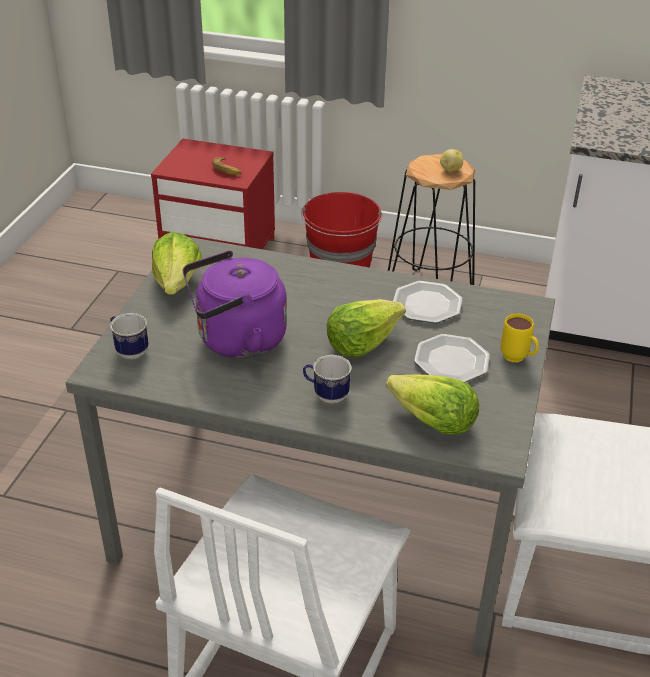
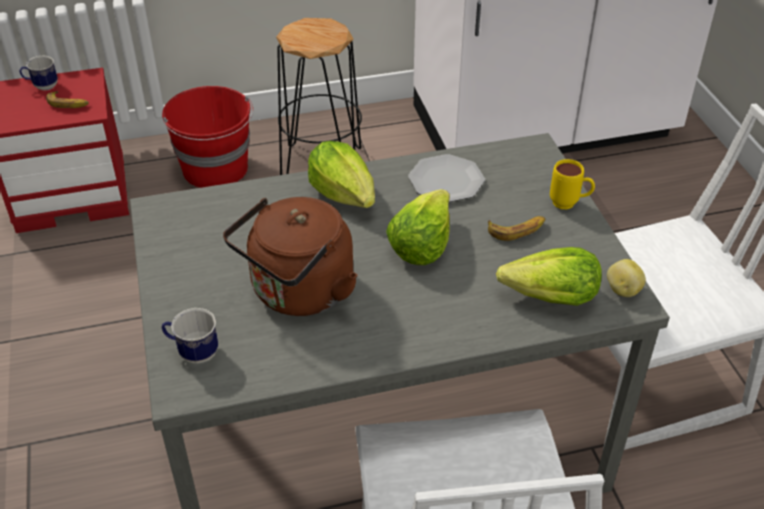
camera: 30 degrees left, 5 degrees up
lettuce [152,232,202,295] -> lettuce moved to [308,141,375,208]
purple kettle [183,251,287,359] -> brown kettle [223,197,358,316]
mug [303,355,352,403] -> mug moved to [19,56,58,90]
plate [414,334,490,382] -> banana [488,216,545,241]
potato [440,149,463,172] -> potato moved to [607,259,646,297]

